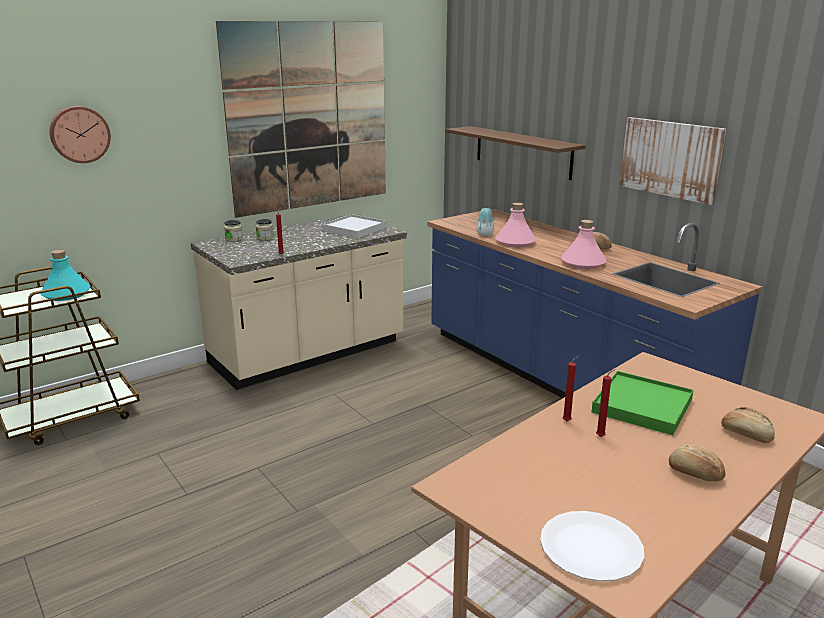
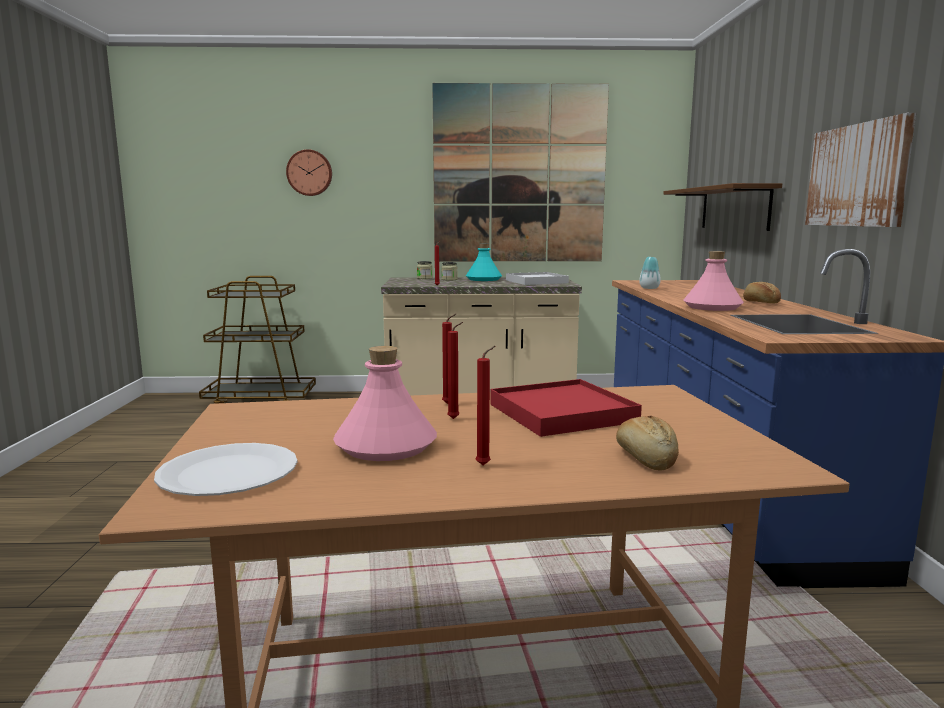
camera: 35 degrees right, 10 degrees down
turquoise bottle [40,250,91,301] -> turquoise bottle moved to [466,243,502,281]
pink bottle [495,203,536,247] -> pink bottle moved to [333,346,437,461]
green tray [592,371,694,435] -> red tray [490,379,642,437]
bread [669,444,725,482] -> red candle [476,346,495,465]

